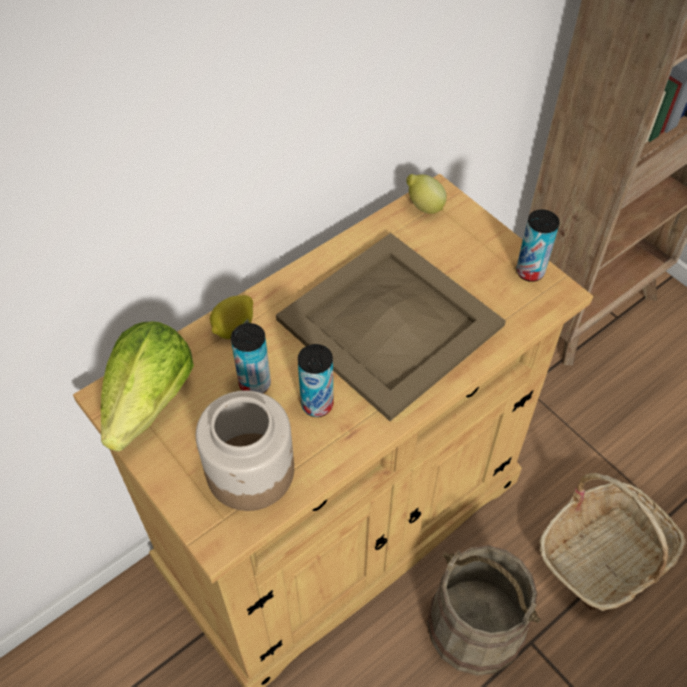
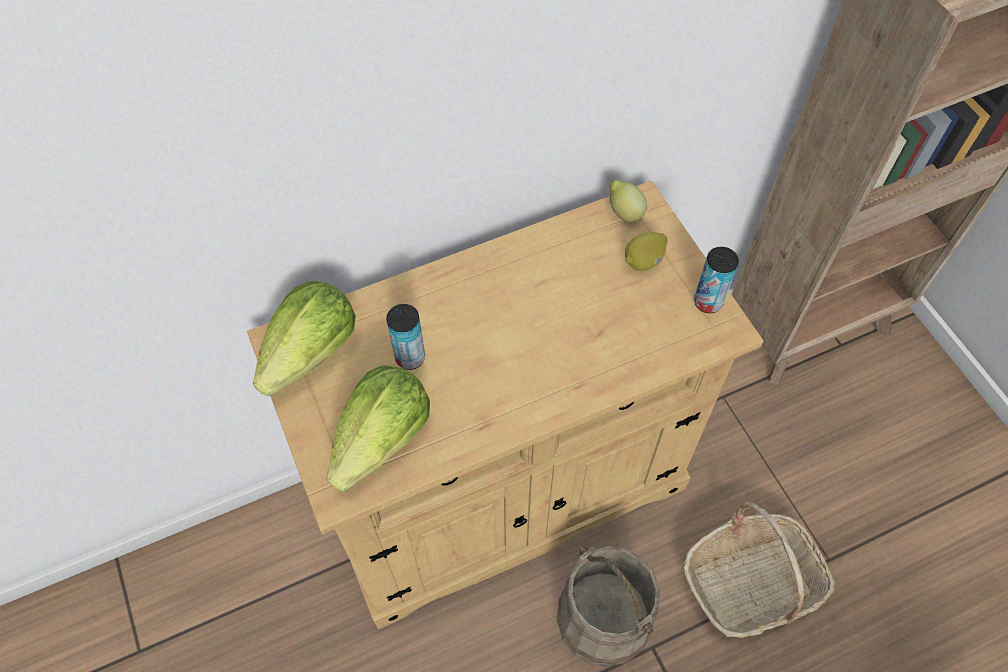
camera: 15 degrees right, 5 degrees up
jar [196,391,294,511] -> lettuce [326,365,430,492]
lemon [210,295,253,339] -> lemon moved to [625,232,667,271]
beige tray [276,233,506,421] -> none
can [298,344,334,417] -> none

